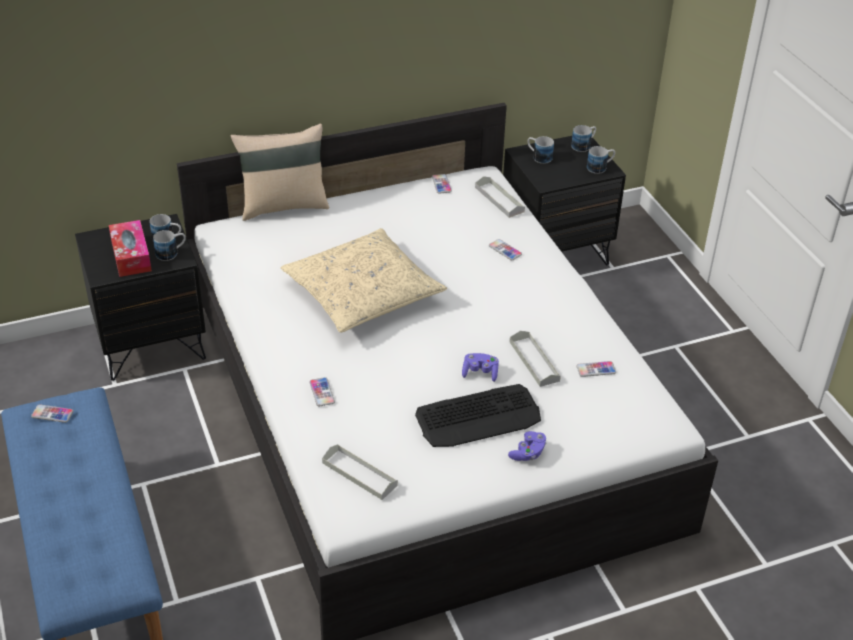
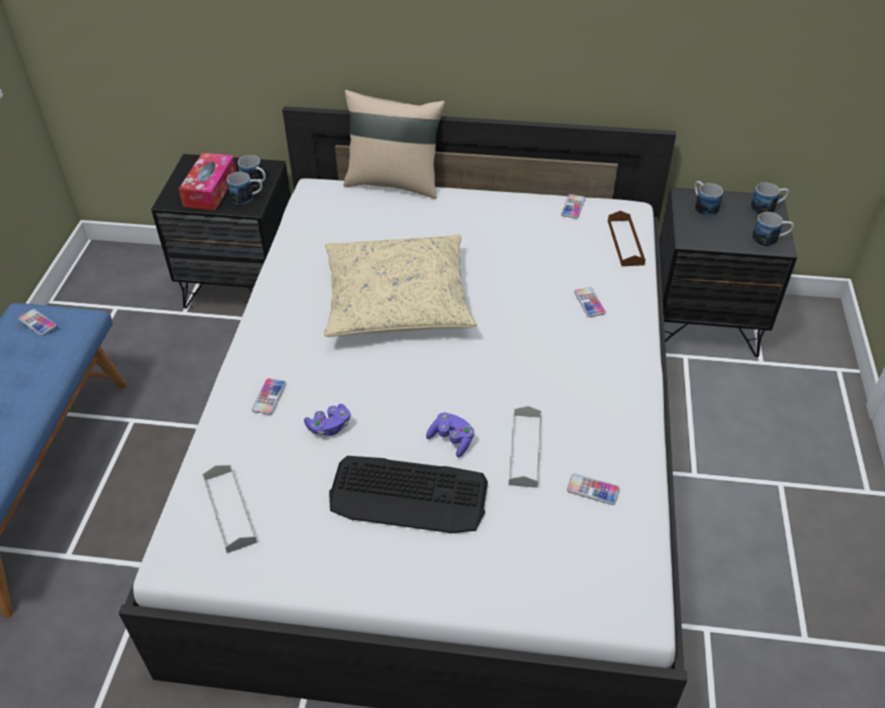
camera: 30 degrees right, 5 degrees up
grey tray [475,176,525,218] -> brown tray [608,211,646,266]
purple game controller [508,431,546,461] -> purple game controller moved to [304,404,350,436]

